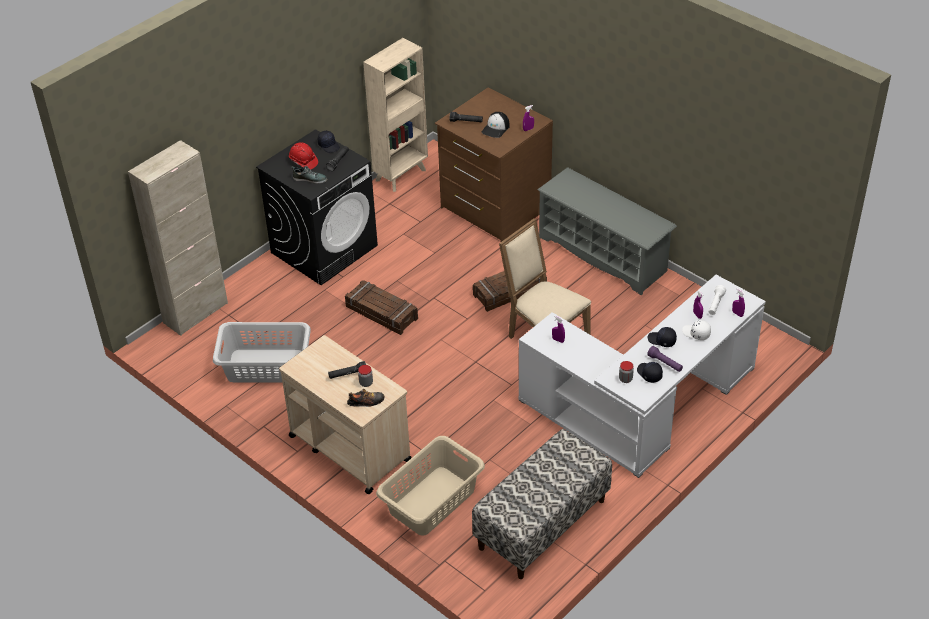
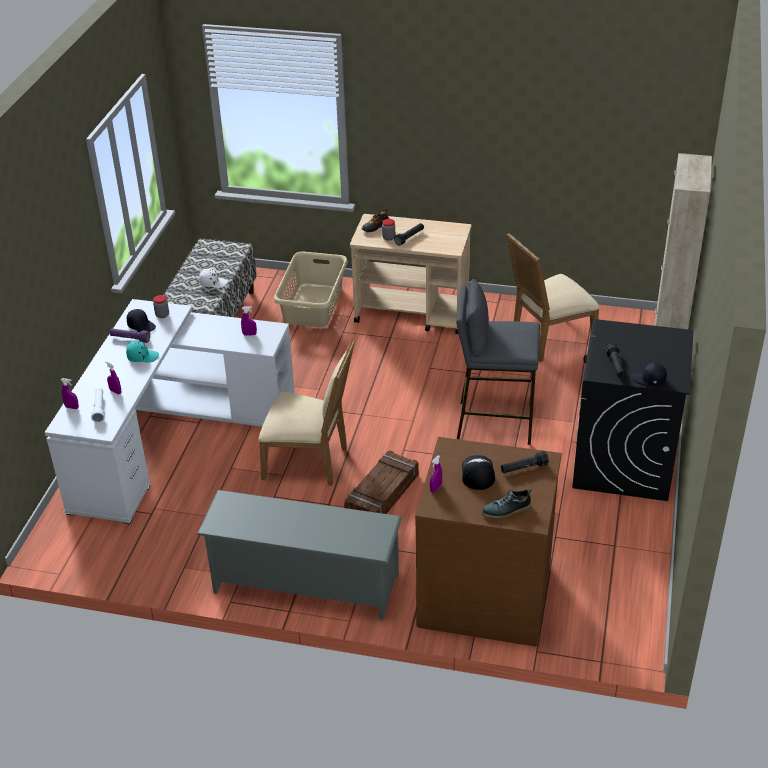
camera: 150 degrees right, 5 degrees down
grey laundry basket [213,322,311,383] -> beige chair [507,233,600,362]
red hard hat [289,142,318,169] -> none
shoe [291,166,327,184] -> shoe moved to [481,488,532,518]
crate [345,280,418,335] -> grey stool [456,279,540,445]
beige bookcase [363,38,428,192] -> none
black cap [647,327,677,347] -> turquoise cap [126,341,159,363]
white cap [682,320,711,340] -> white cap moved to [199,269,228,288]

